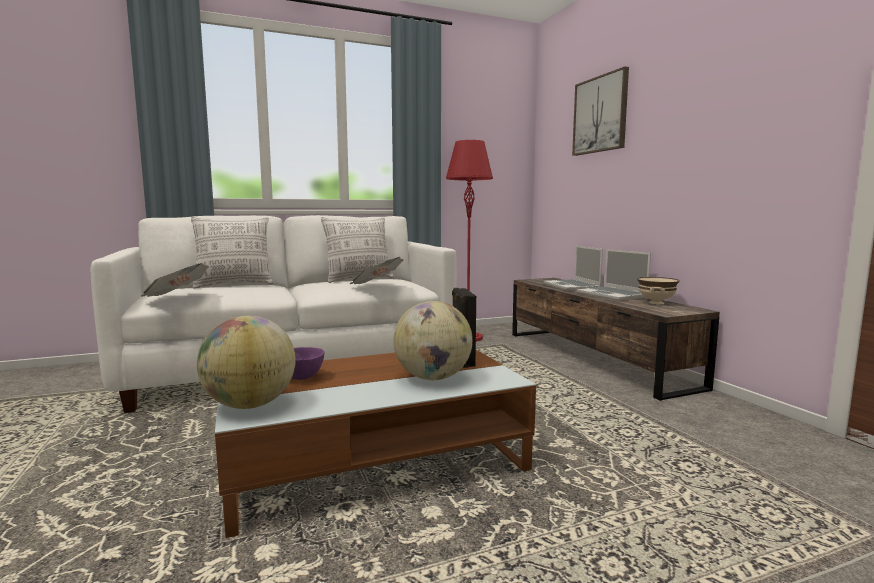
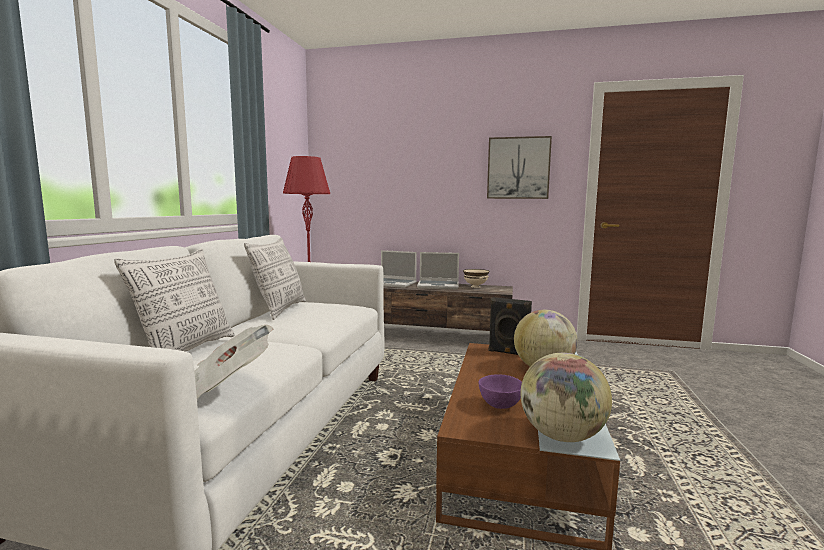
camera: 55 degrees left, 0 degrees up
newspaper [350,257,404,284] -> none
picture [572,66,629,156] -> picture moved to [487,136,552,199]

